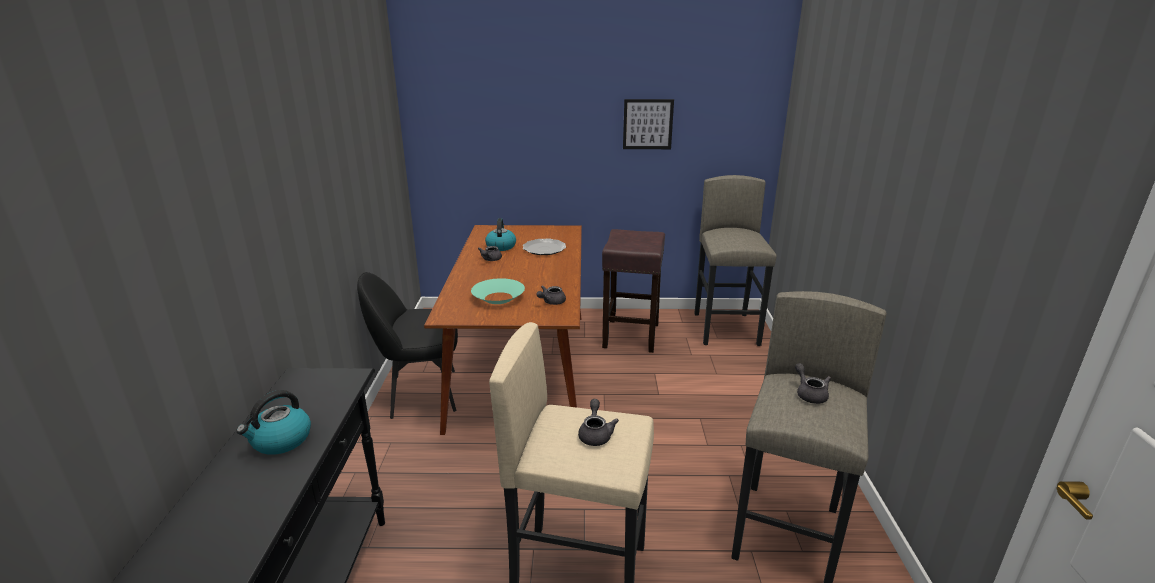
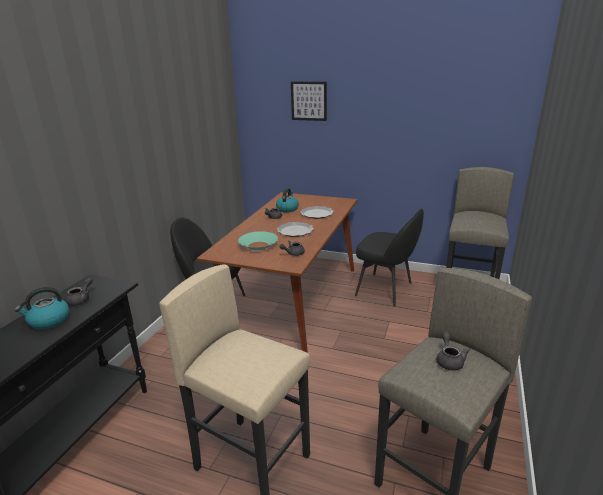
camera: 20 degrees right, 0 degrees up
grey teapot [578,399,619,446] -> grey teapot moved to [65,278,93,306]
brown stool [602,229,665,353] -> black chair [355,208,424,306]
picture [623,99,674,149] -> picture moved to [291,82,327,121]
none -> plate [277,222,314,237]

